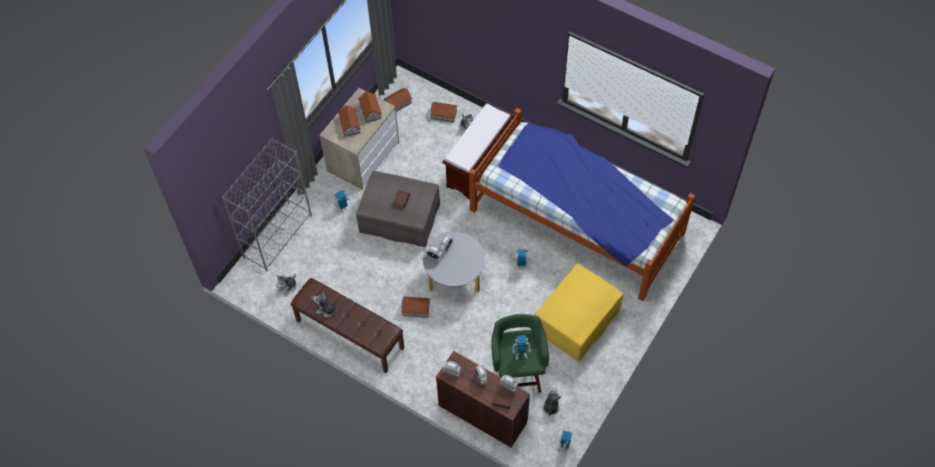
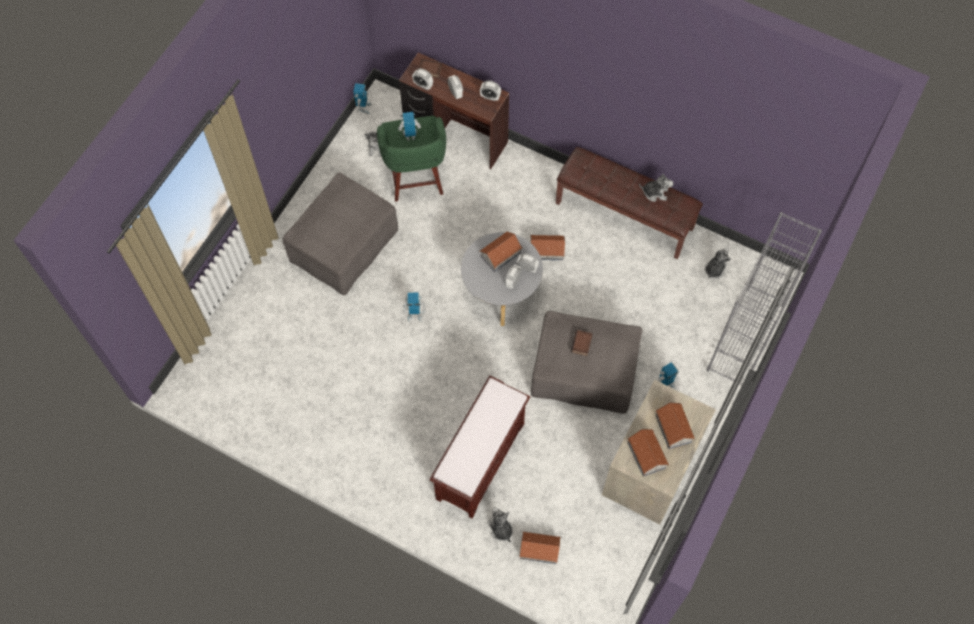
camera: 175 degrees right, 5 degrees up
toy house [383,88,412,112] -> toy house moved to [479,231,523,272]
bed [469,108,695,301] -> none
yellow ottoman [534,264,623,361] -> grey ottoman [283,172,398,295]

